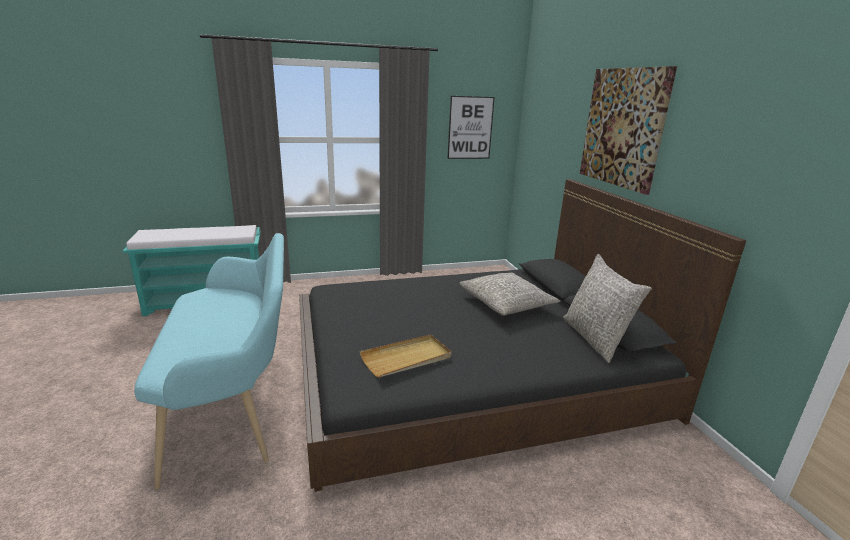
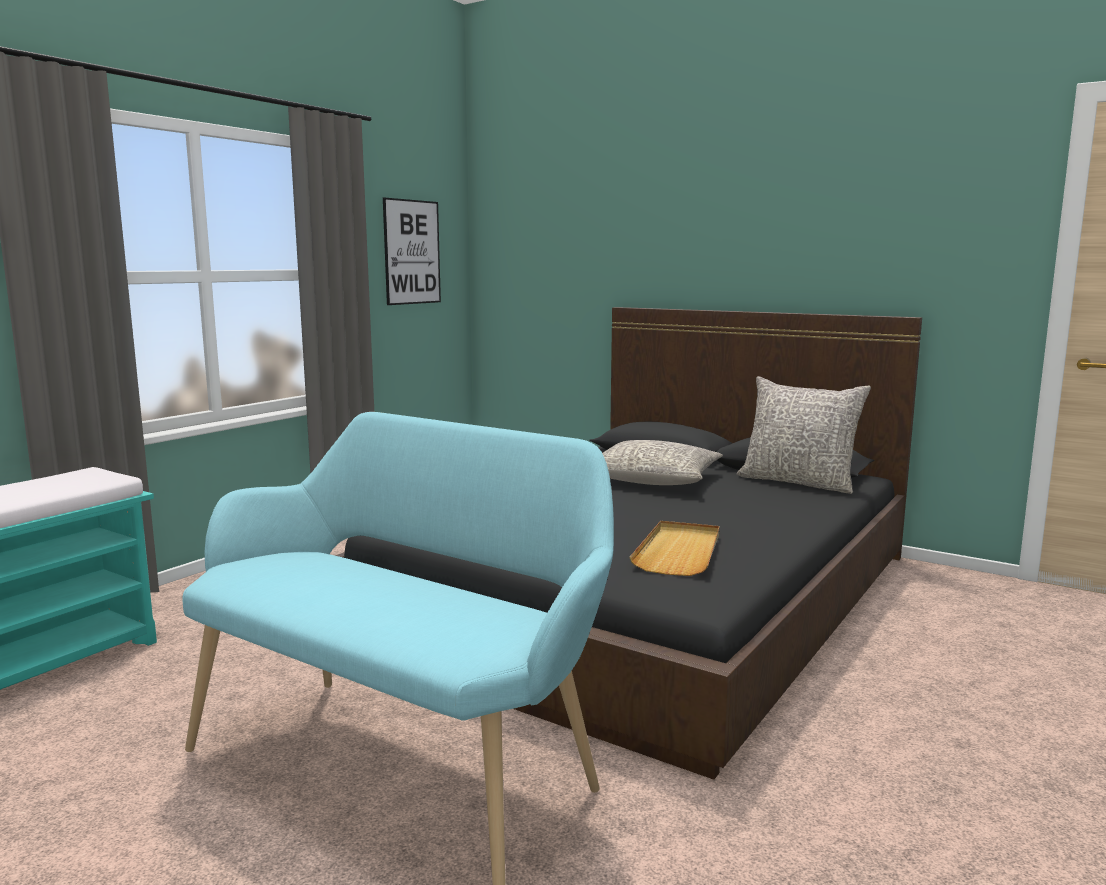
camera: 40 degrees left, 10 degrees down
picture [580,66,677,195] -> none

